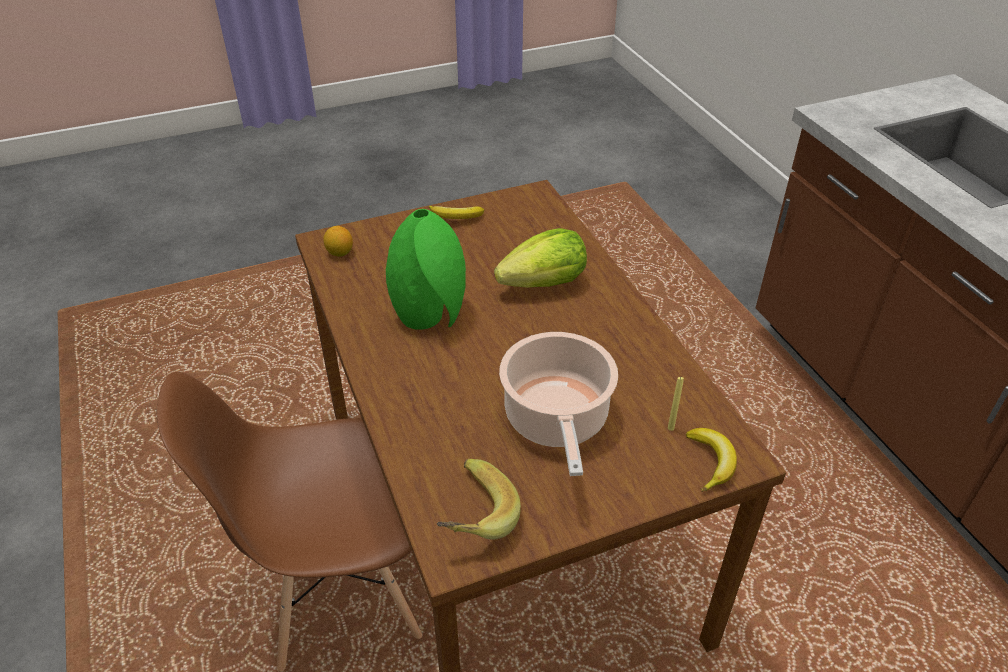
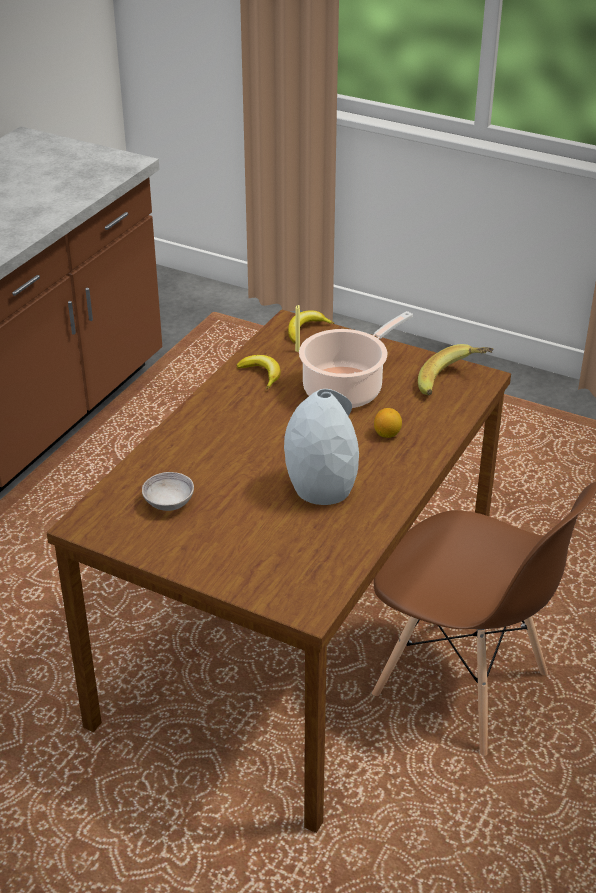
camera: 130 degrees left, 5 degrees down
lemon [323,226,353,257] -> lemon moved to [374,408,402,438]
green vase [386,209,466,330] -> grey vase [284,389,359,505]
banana [429,206,484,219] -> banana moved to [236,355,281,389]
lettuce [494,228,587,288] -> none
none -> grey bowl [142,472,194,511]

